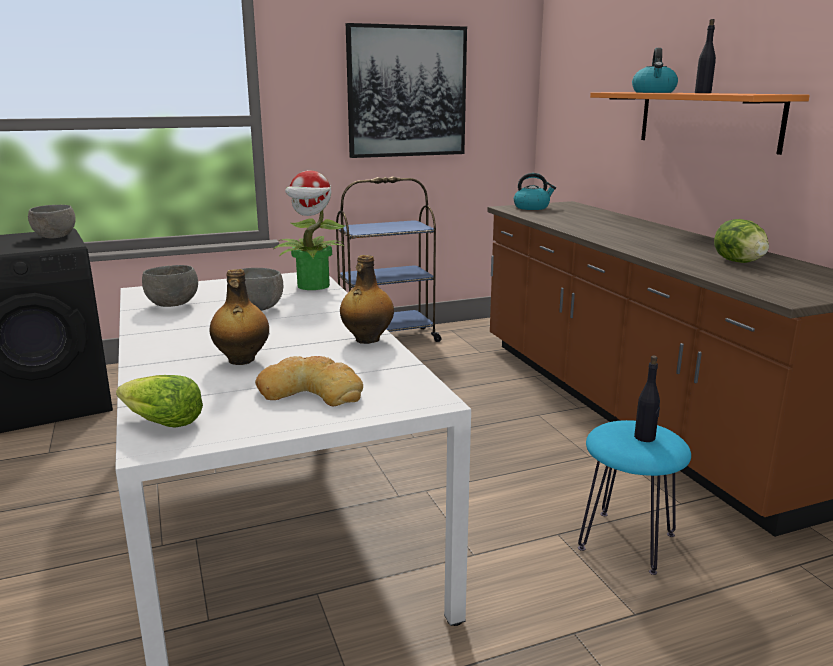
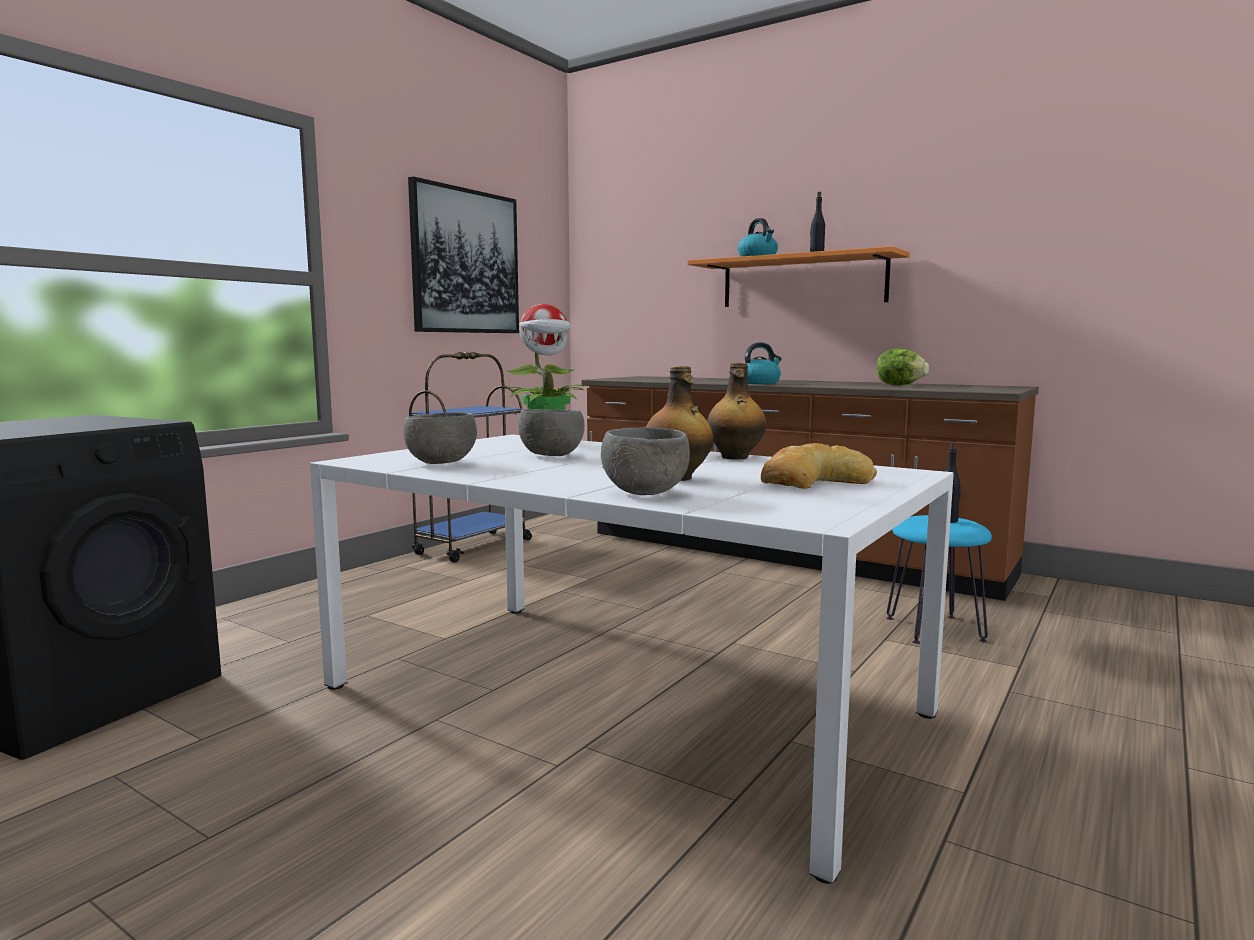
camera: 35 degrees left, 10 degrees down
grey bowl [28,205,75,239] -> grey bowl moved to [601,428,690,495]
lettuce [116,375,203,428] -> none
kettle [514,173,556,210] -> kettle moved to [744,342,782,384]

